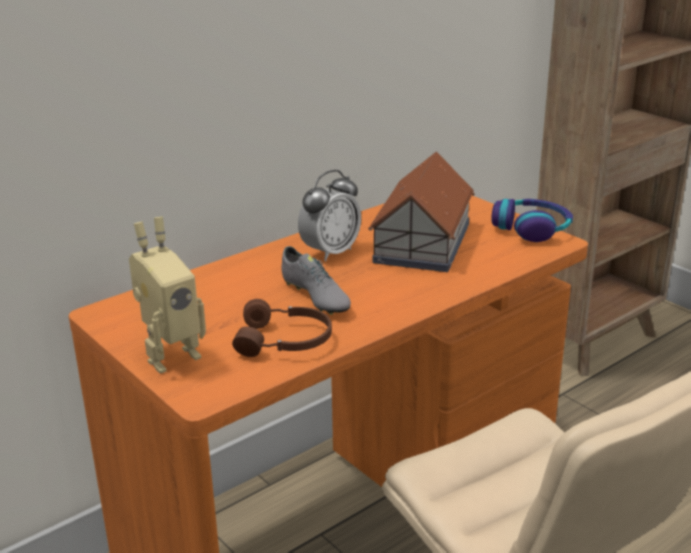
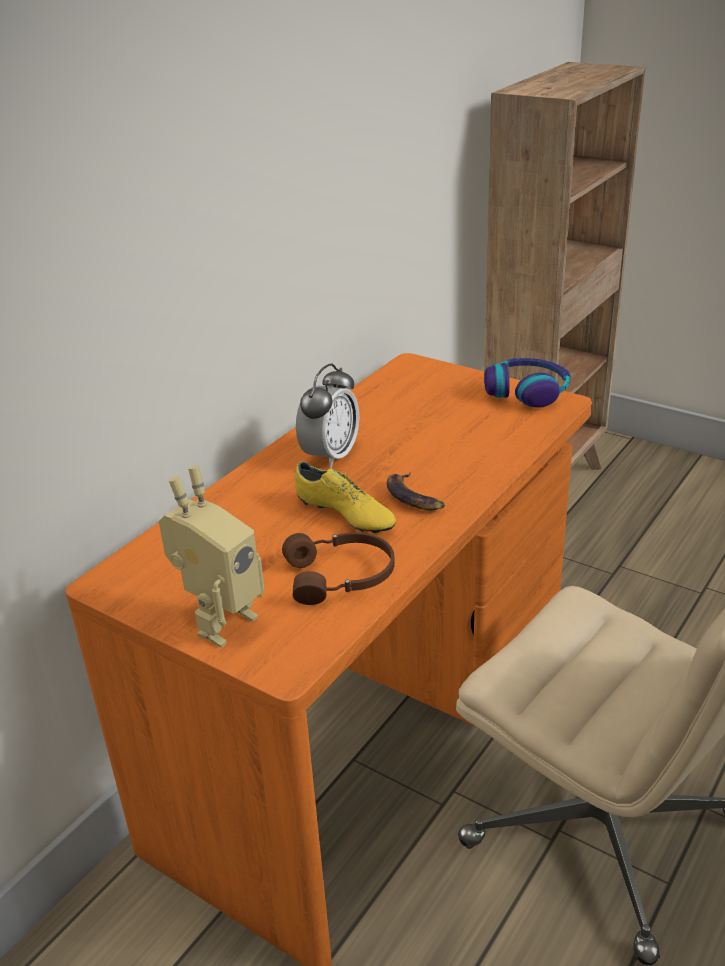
camera: 15 degrees left, 5 degrees up
grey shoe [281,246,351,315] -> yellow shoe [295,461,396,535]
toy house [368,151,475,272] -> none
none -> banana [387,473,445,510]

